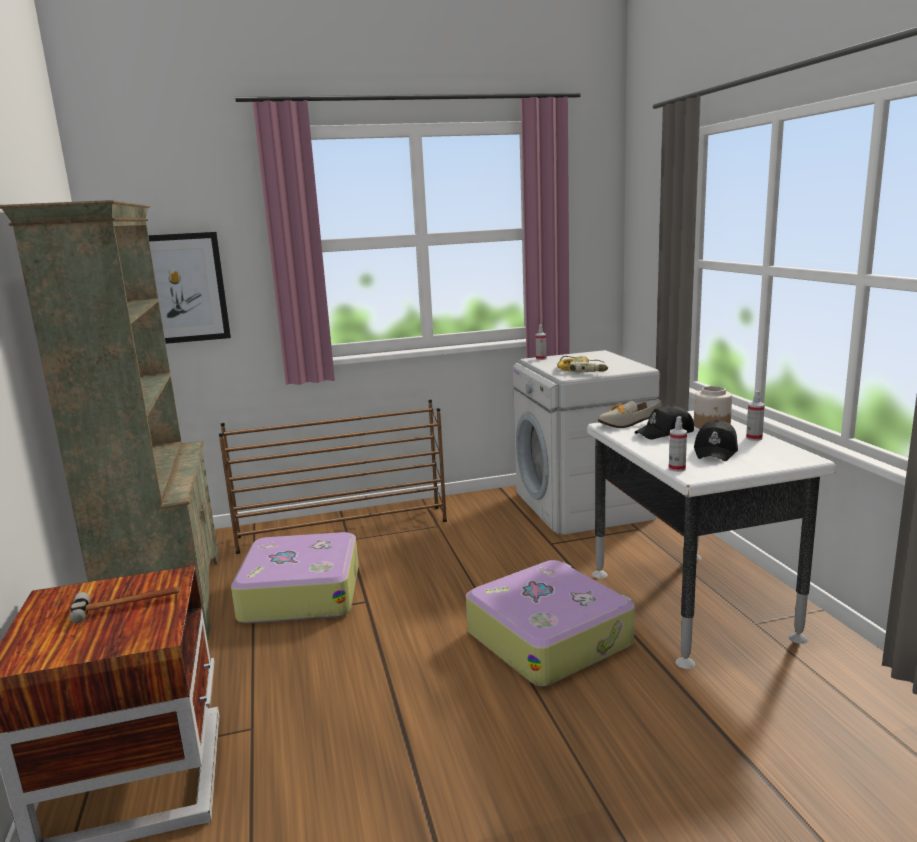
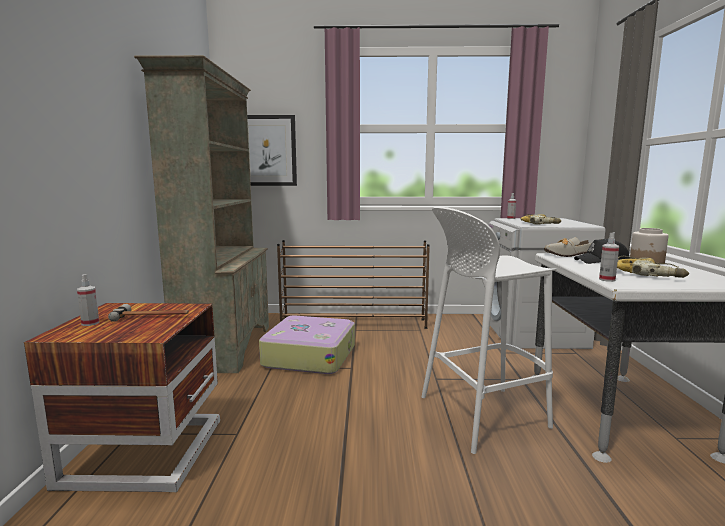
camera: 15 degrees right, 5 degrees down
suitcase [466,560,635,686] -> white stool [422,207,557,454]
black cap [694,420,738,461] -> power drill [617,256,689,278]
spray bottle [746,391,765,441] -> spray bottle moved to [77,274,99,326]

